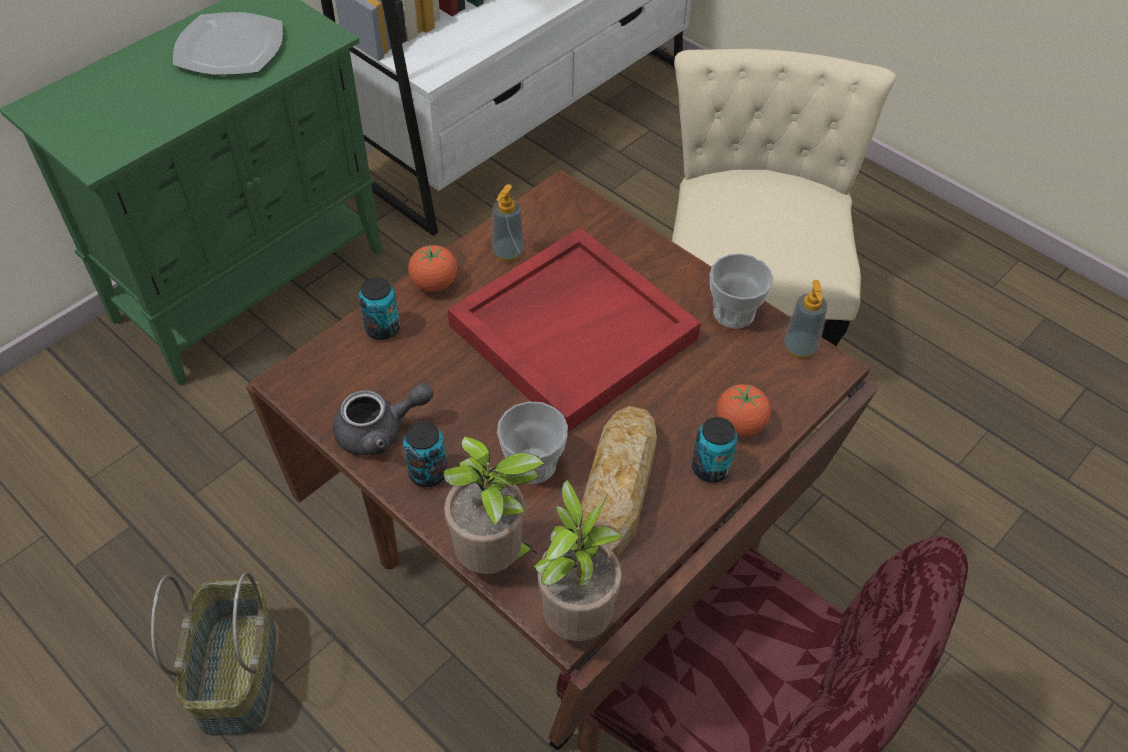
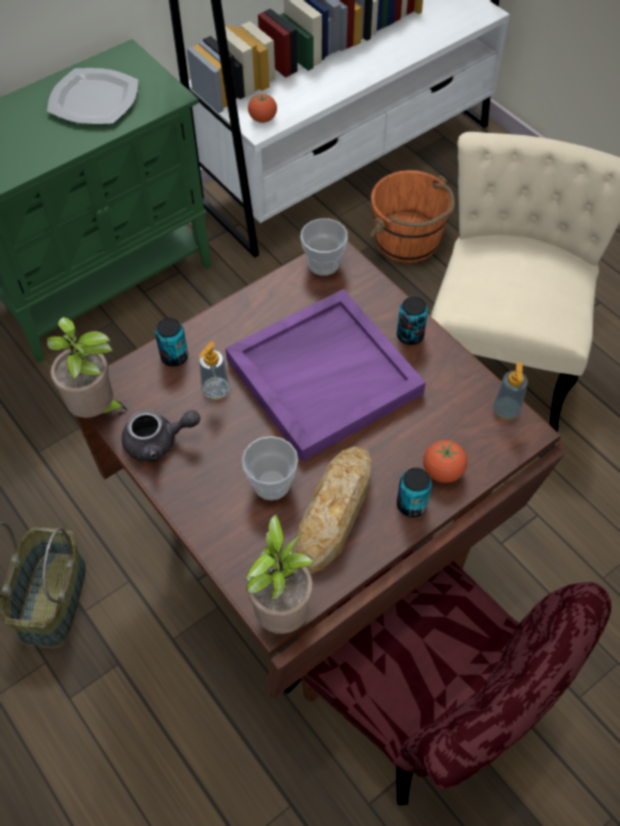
camera: 10 degrees right, 5 degrees up
can [403,421,447,487] -> can moved to [397,297,428,345]
tomato [408,244,457,292] -> tomato moved to [248,94,277,123]
potted plant [444,436,545,574] -> potted plant moved to [47,317,128,418]
red tray [448,228,701,433] -> purple tray [225,289,426,462]
soap dispenser [492,184,524,262] -> soap dispenser moved to [199,342,230,400]
cup [710,253,773,329] -> cup moved to [301,218,348,276]
none -> orange bucket [370,170,455,263]

